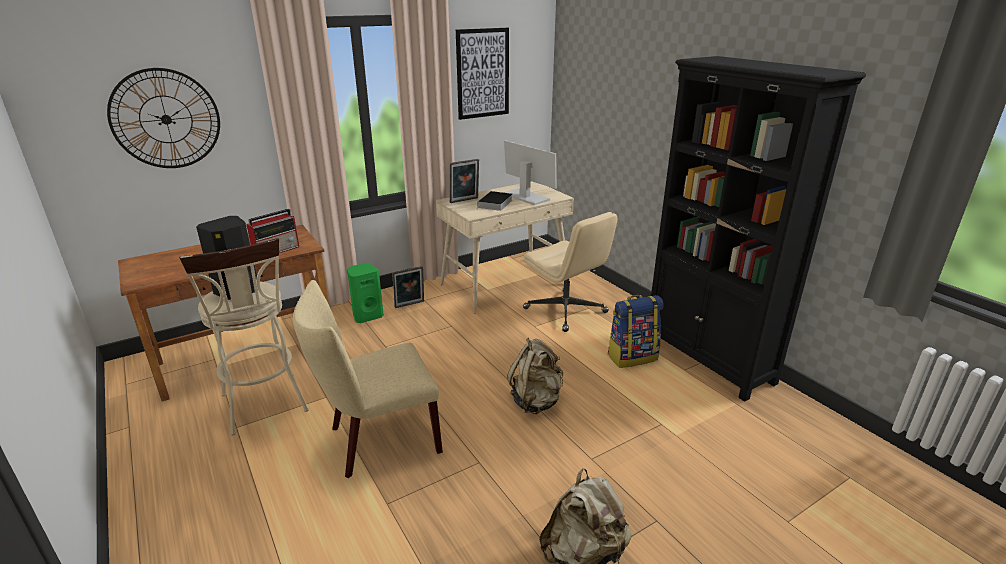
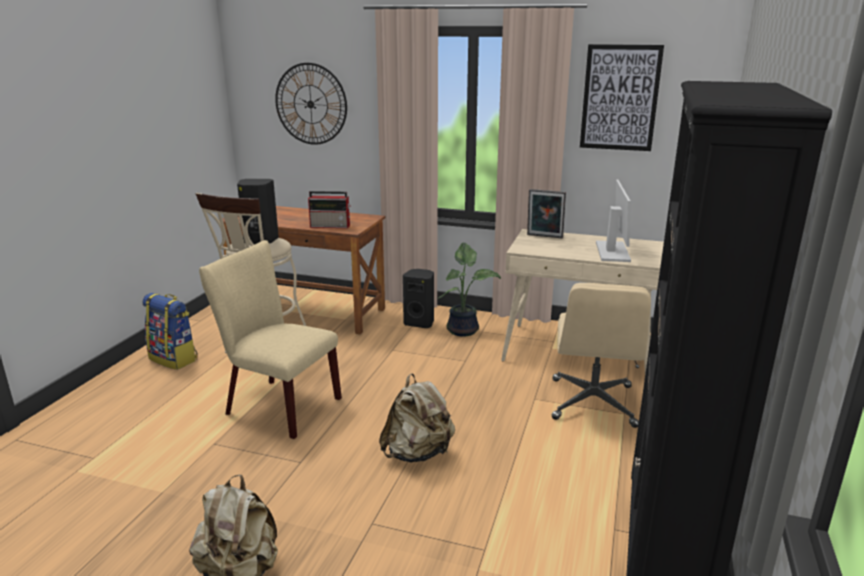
camera: 50 degrees right, 5 degrees down
green speaker [347,263,384,323] -> black speaker [403,269,434,328]
picture frame [392,266,424,308] -> potted plant [438,243,501,337]
book [476,191,513,211] -> none
backpack [608,295,664,368] -> backpack moved to [142,293,197,370]

